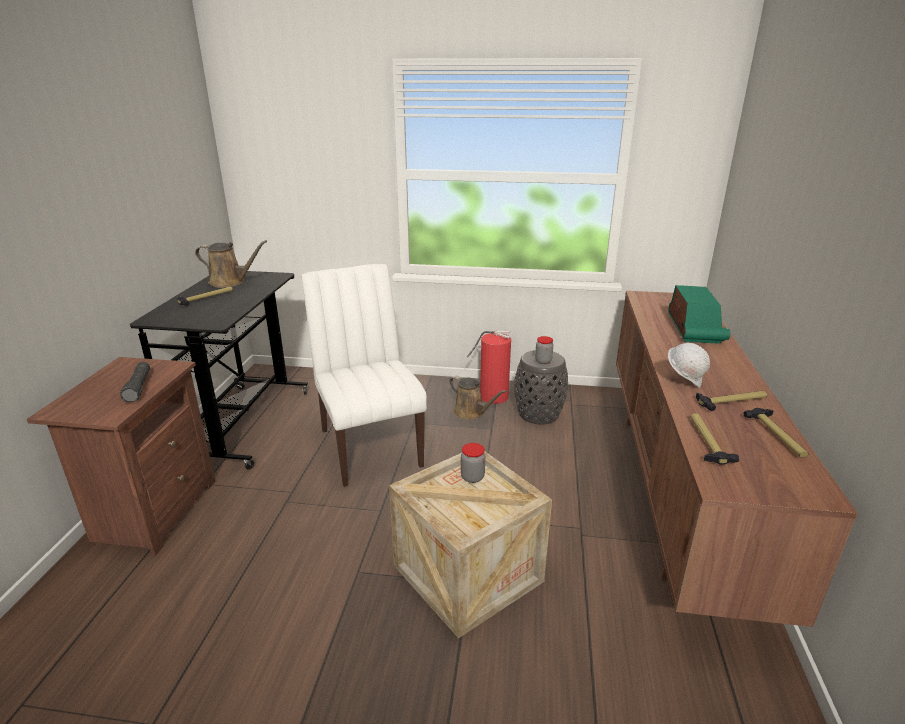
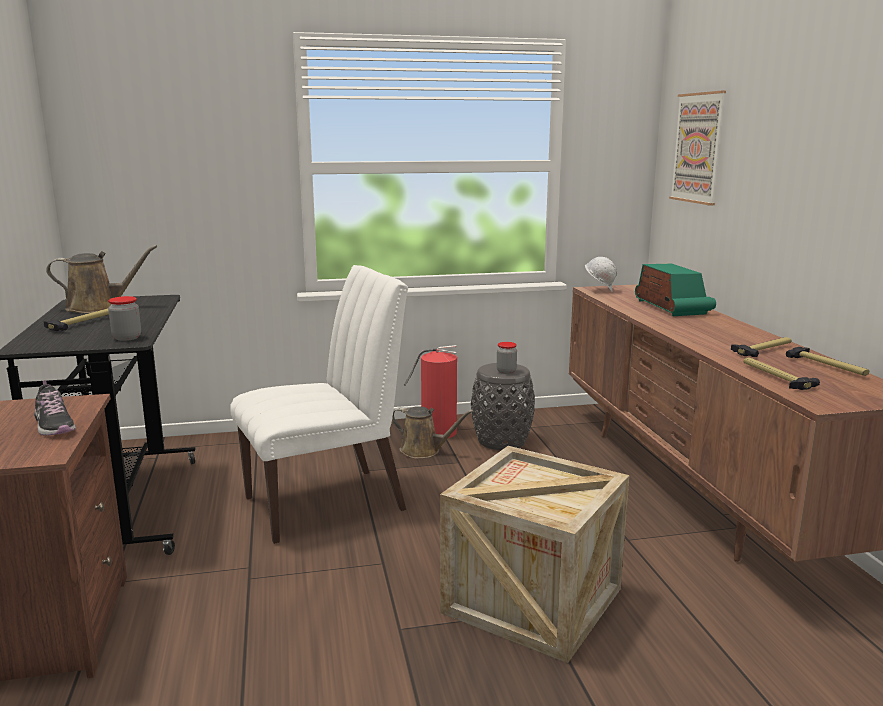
camera: 20 degrees left, 10 degrees down
black flashlight [120,362,150,402] -> shoe [34,380,76,436]
white chair [301,264,427,487] -> white chair turned 105 degrees clockwise [230,265,408,544]
jar [461,443,485,483] -> jar moved to [108,296,141,341]
white hard hat [668,343,710,388] -> white hard hat moved to [585,257,617,291]
none -> picture [669,91,726,205]

